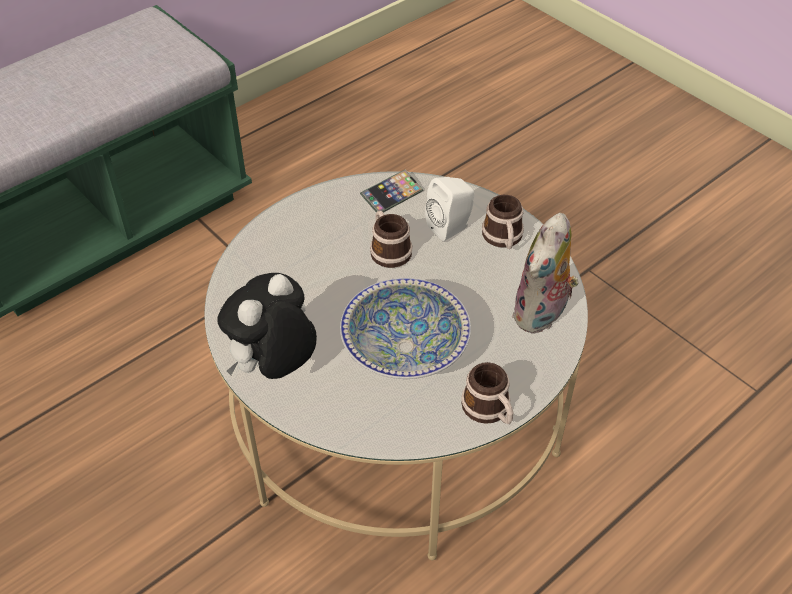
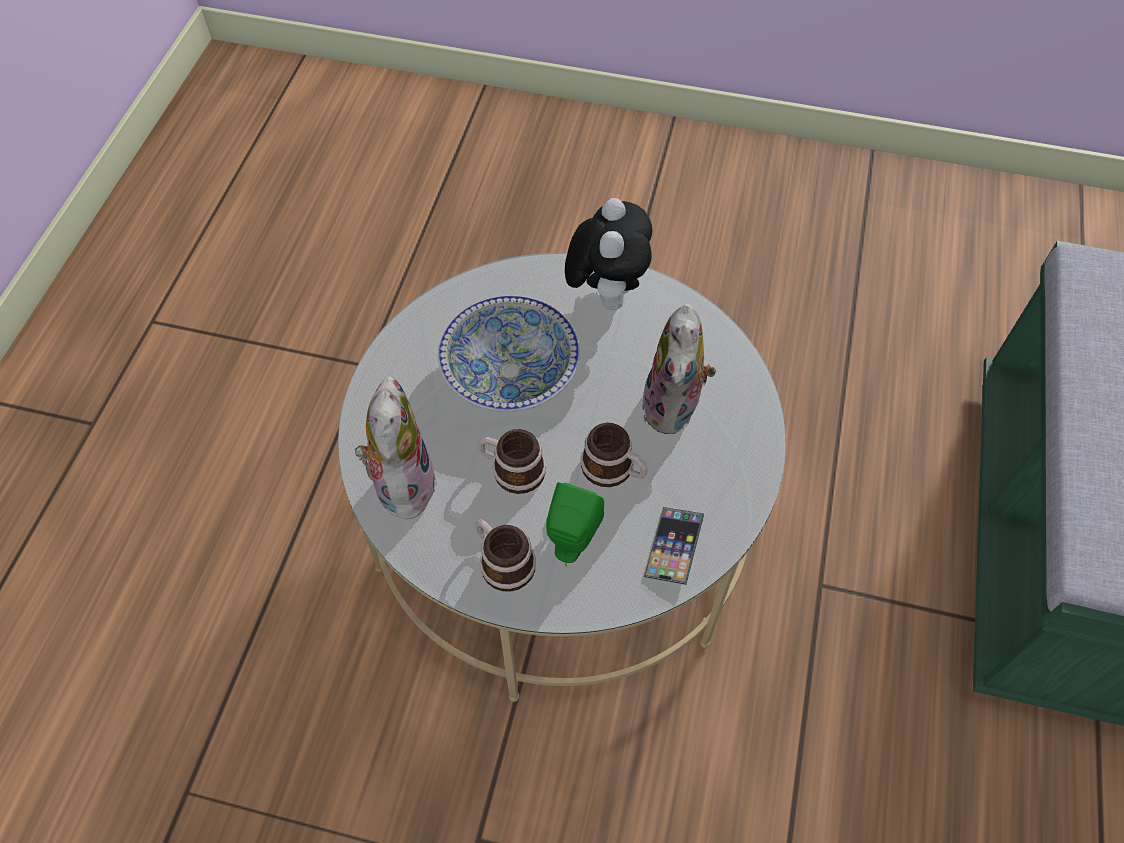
camera: 145 degrees right, 10 degrees up
white speaker [425,177,474,241] -> green speaker [546,482,604,566]
mug [461,362,513,424] -> mug moved to [478,429,546,494]
none -> plush toy [642,304,716,434]

